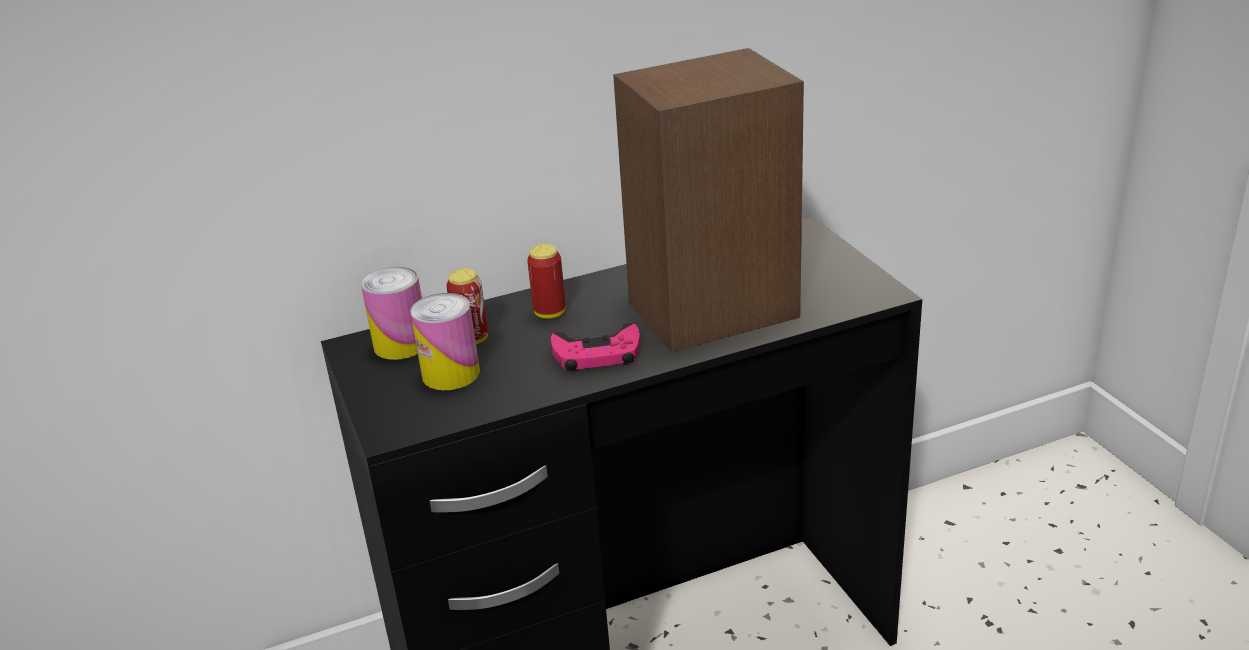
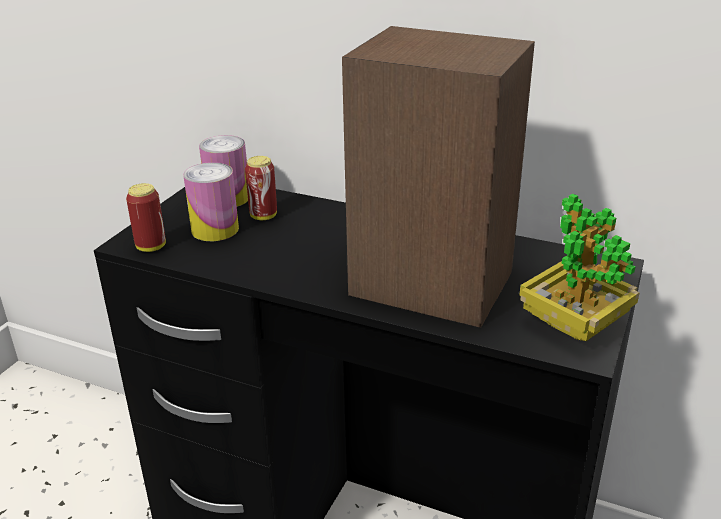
camera: 45 degrees right, 0 degrees up
can [527,244,566,319] -> can moved to [126,183,166,252]
pink game controller [551,323,640,372] -> none
none -> potted plant [519,194,640,341]

